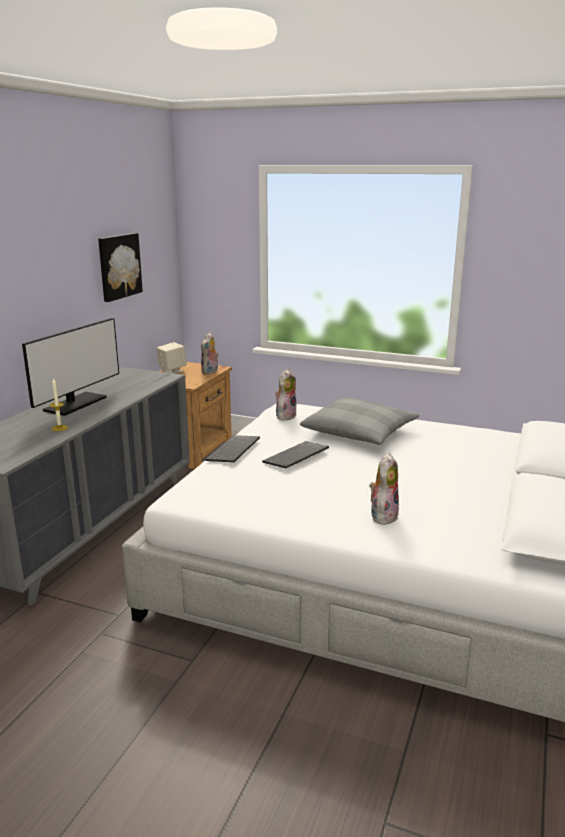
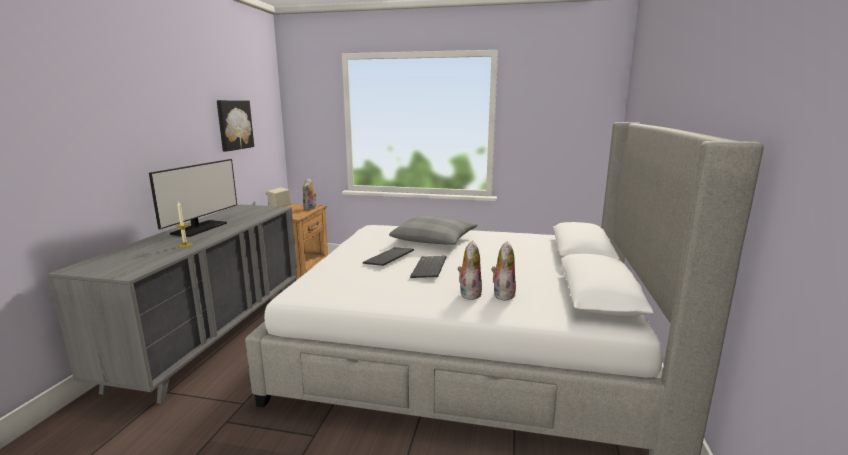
camera: 10 degrees left, 5 degrees down
keyboard [205,435,260,463] -> keyboard moved to [410,256,446,278]
plush toy [275,369,296,421] -> plush toy moved to [491,241,516,301]

